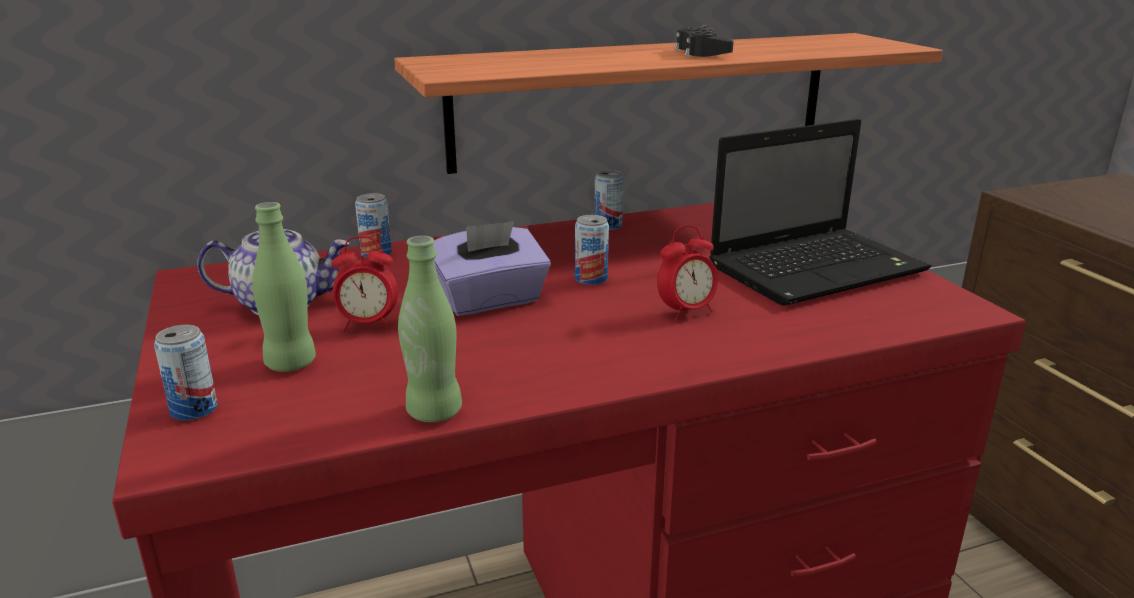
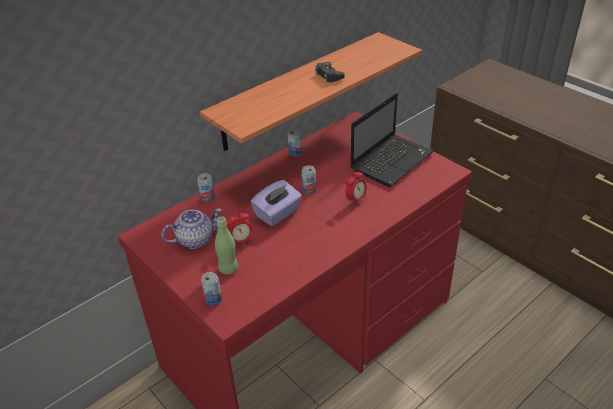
camera: 20 degrees left, 15 degrees up
green bottle [398,236,462,422] -> none

